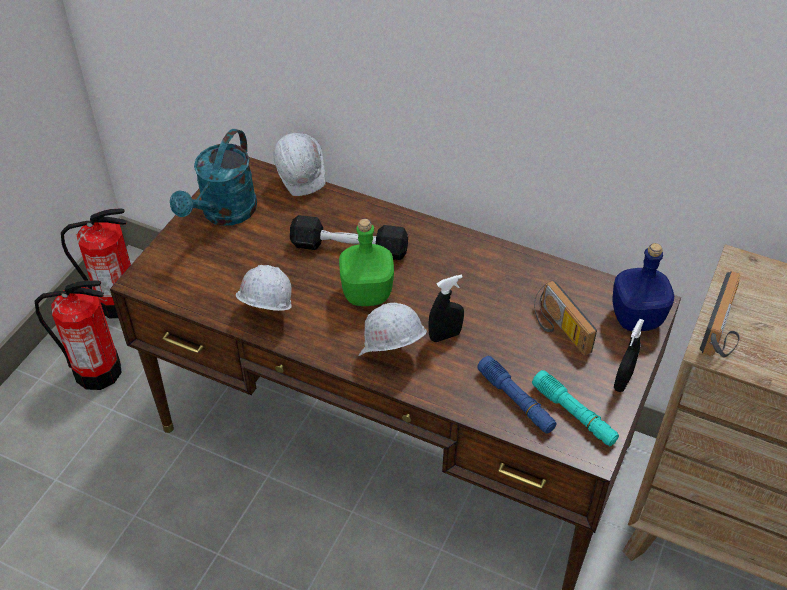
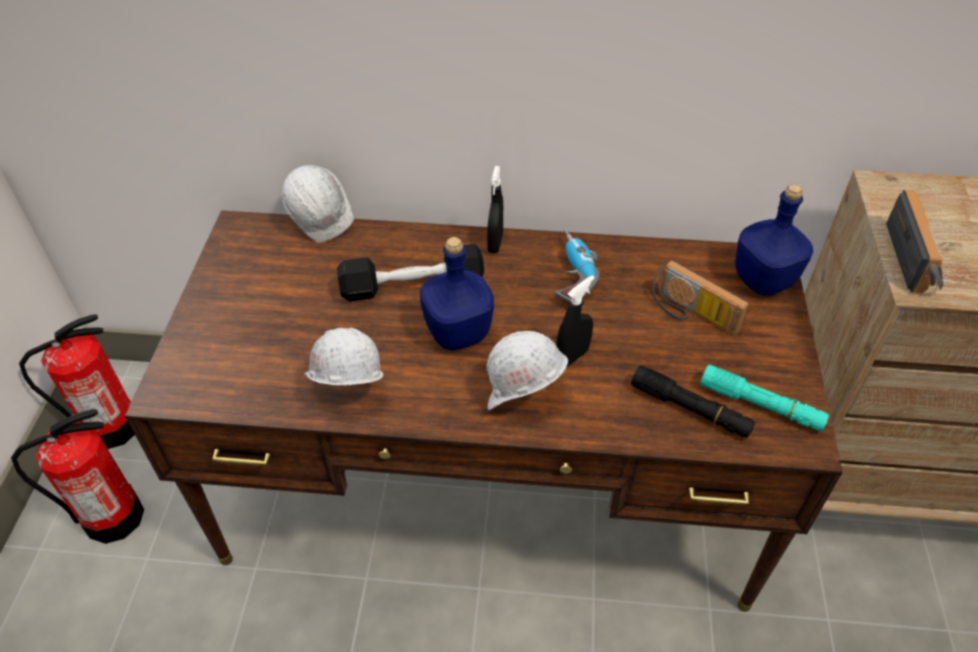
camera: 20 degrees left, 0 degrees up
turquoise watering can [170,129,257,226] -> none
green bottle [339,219,394,306] -> blue bottle [420,237,494,350]
blue flashlight [477,356,557,434] -> black flashlight [631,365,755,438]
black spray bottle [614,319,644,392] -> black spray bottle moved to [487,166,503,253]
none -> power drill [554,229,599,303]

